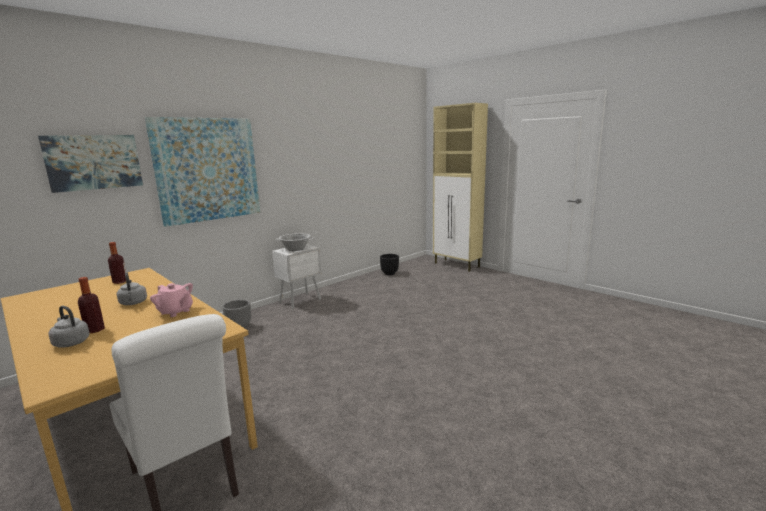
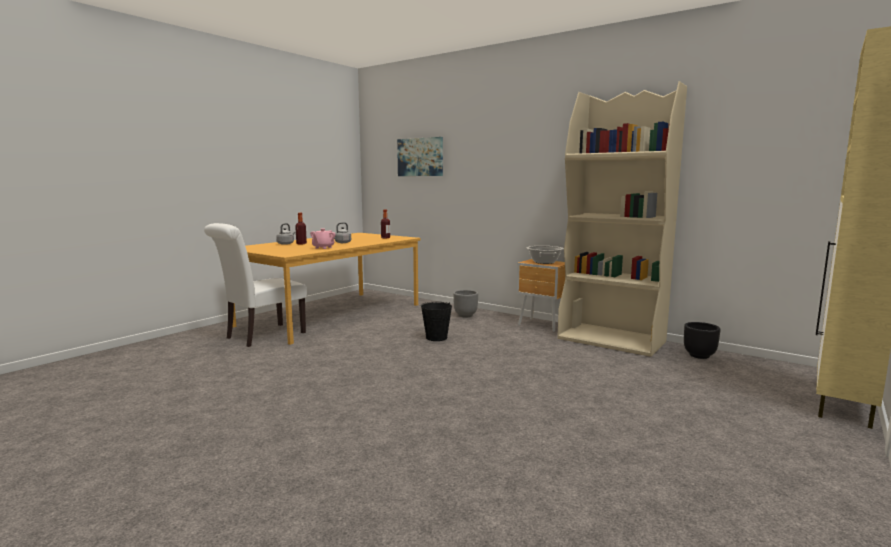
camera: 80 degrees right, 5 degrees down
picture [145,117,260,227] -> none
white nightstand [272,245,321,309] -> brown nightstand [516,259,565,332]
none -> black bucket [421,302,452,341]
none -> beige bookcase [557,81,687,357]

